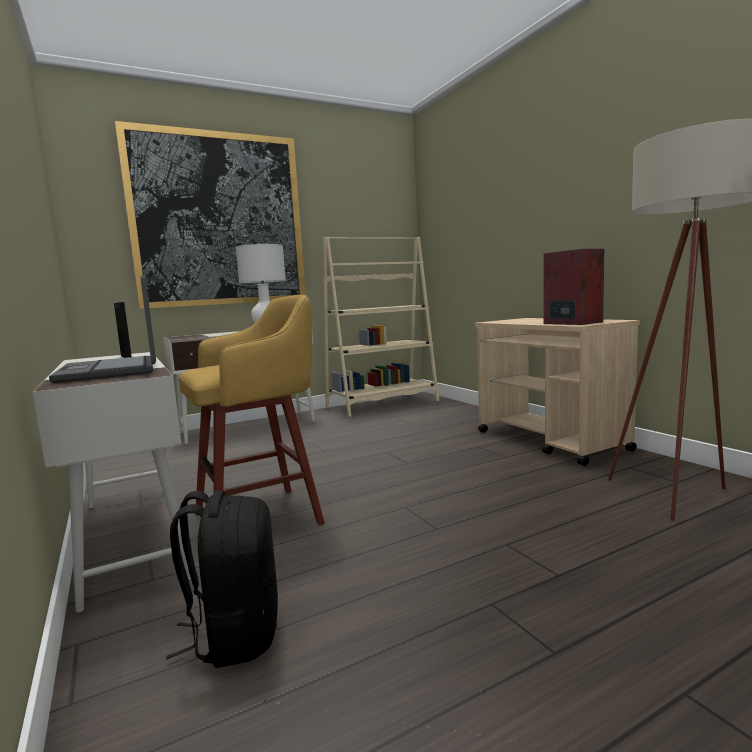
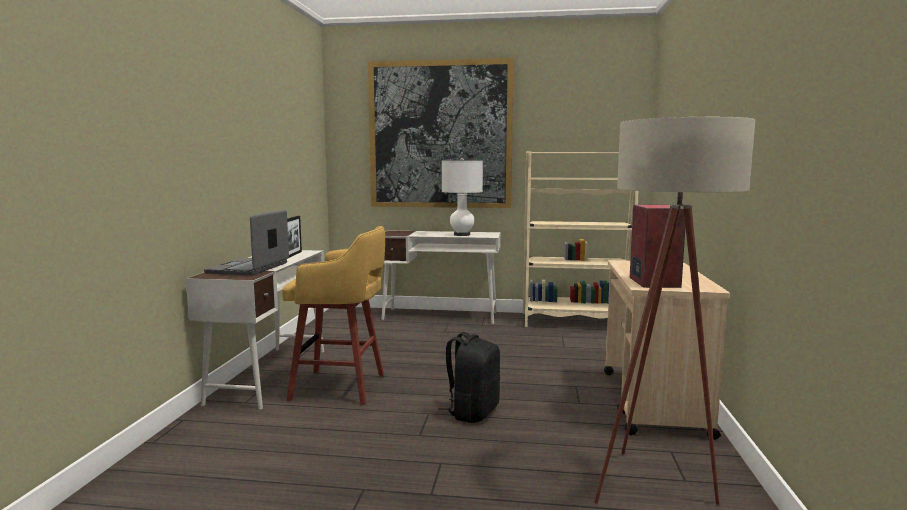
camera: 35 degrees right, 0 degrees up
black backpack [166,491,278,668] -> black backpack moved to [438,332,500,423]

